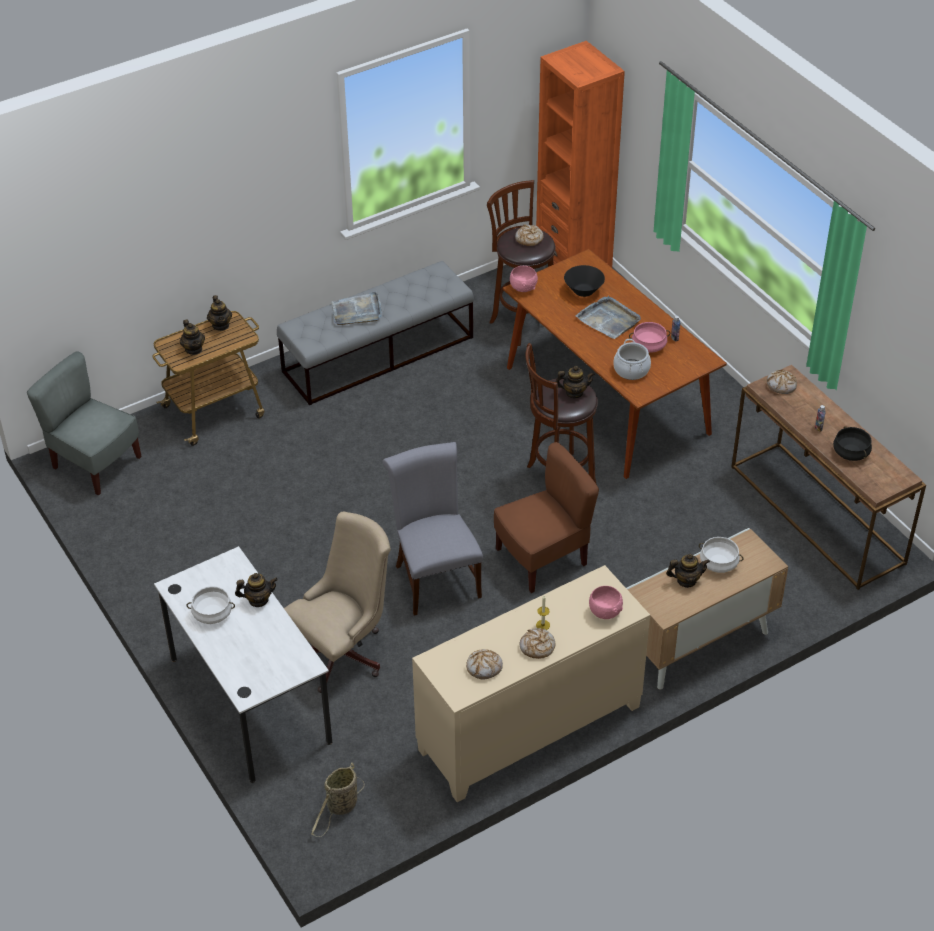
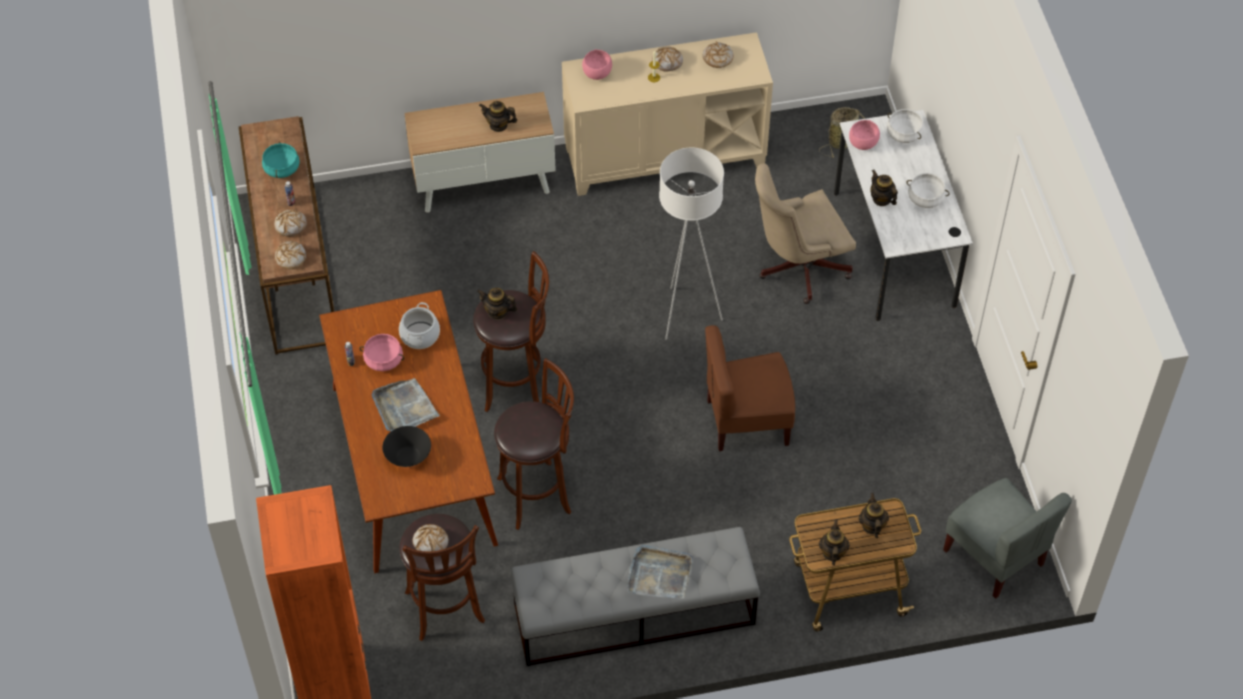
camera: 160 degrees left, 10 degrees up
teapot [235,573,278,607] -> teapot turned 45 degrees clockwise [871,170,898,206]
grey chair [382,442,483,616] -> white floor lamp [659,147,724,340]
brown chair [494,442,599,593] -> brown chair moved to [705,325,795,451]
pink bowl [510,266,538,292] -> pink bowl moved to [849,120,880,150]
white cooking pot [699,537,743,573] -> white cooking pot moved to [887,109,924,143]
black cooking pot [833,426,872,461] -> turquoise cooking pot [262,141,300,178]
none -> bread [274,210,307,237]
none -> brown stool [494,358,574,530]

